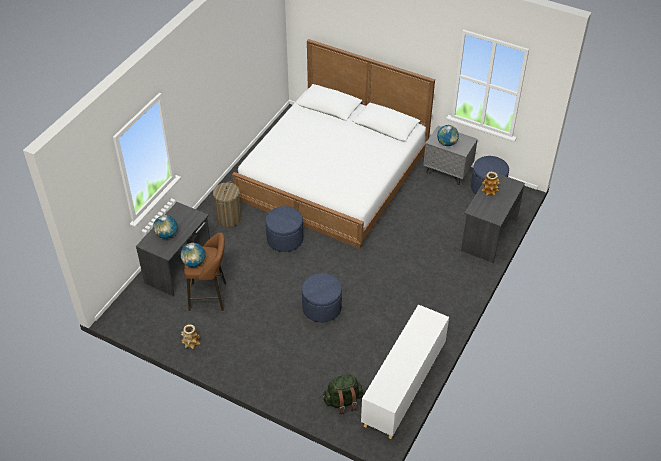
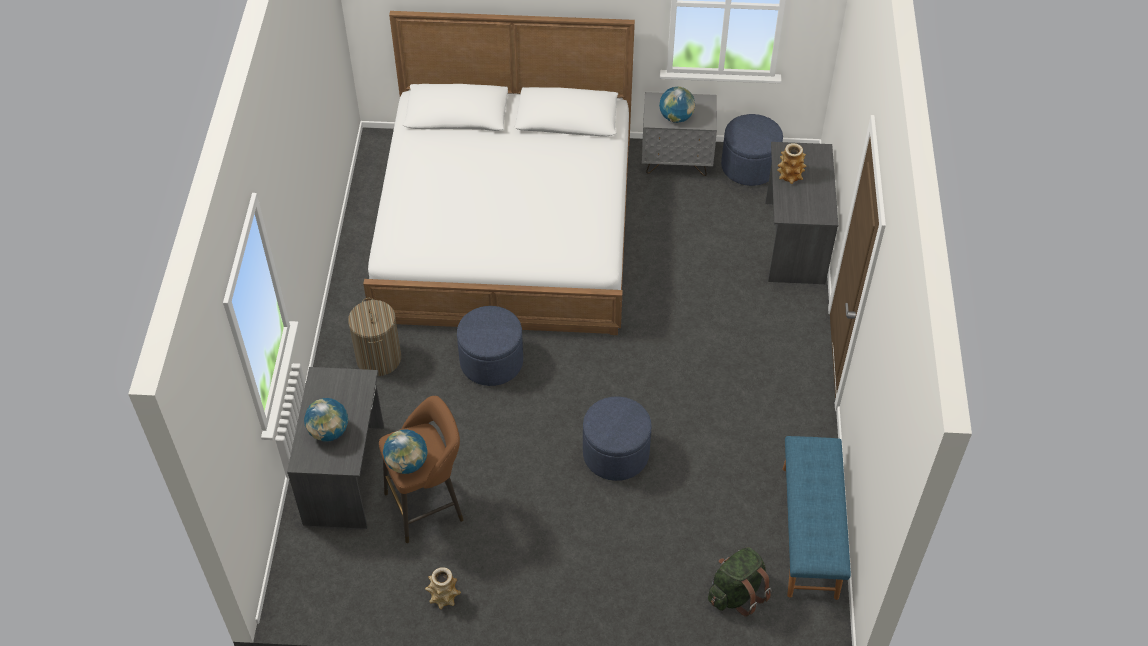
camera: 25 degrees left, 5 degrees up
white cabinet [361,304,449,439] -> blue bench [783,436,851,600]

